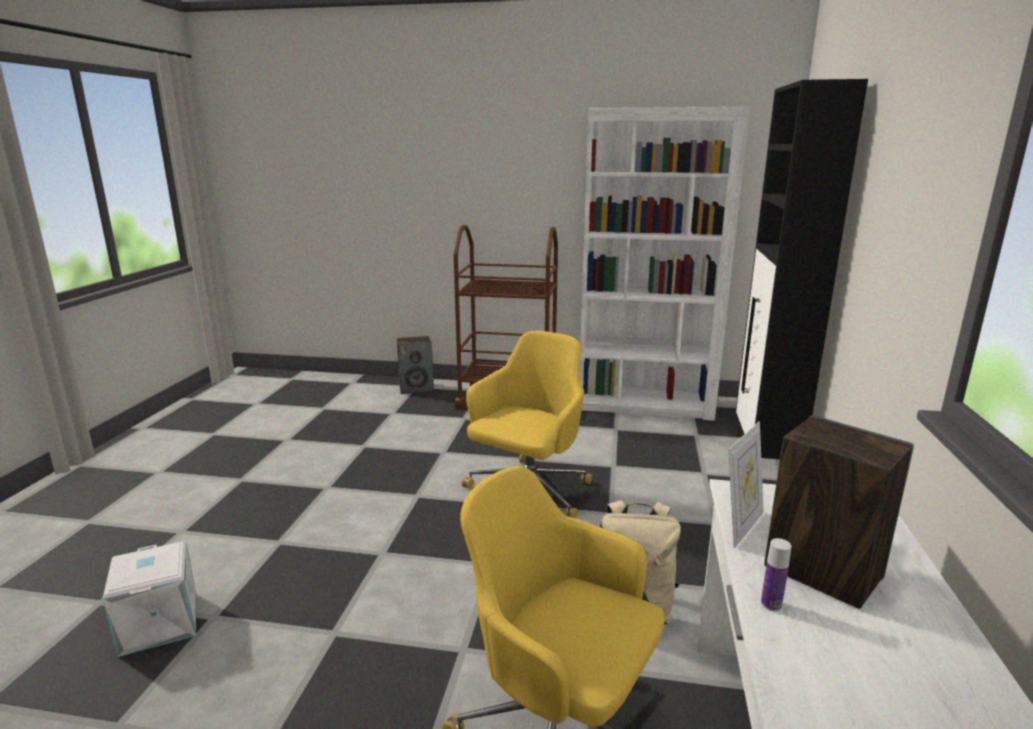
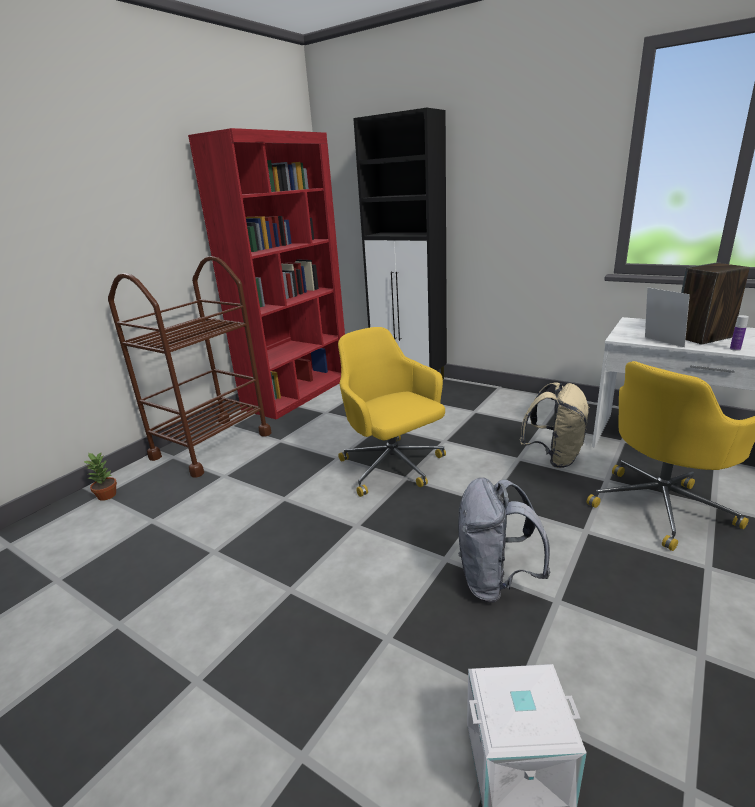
camera: 65 degrees left, 5 degrees up
speaker [397,336,434,394] -> potted plant [83,452,117,501]
white bookcase [580,107,750,421] -> red bookcase [188,128,345,420]
none -> grey backpack [458,477,550,603]

